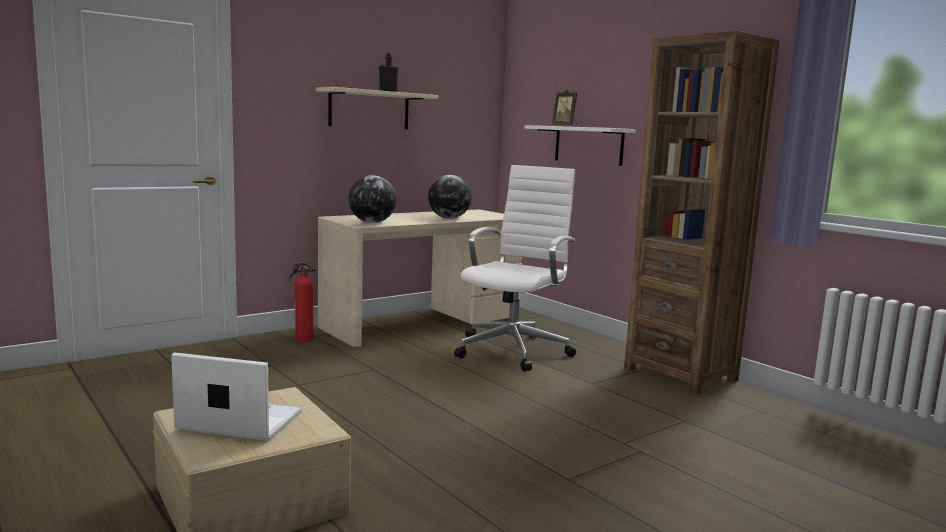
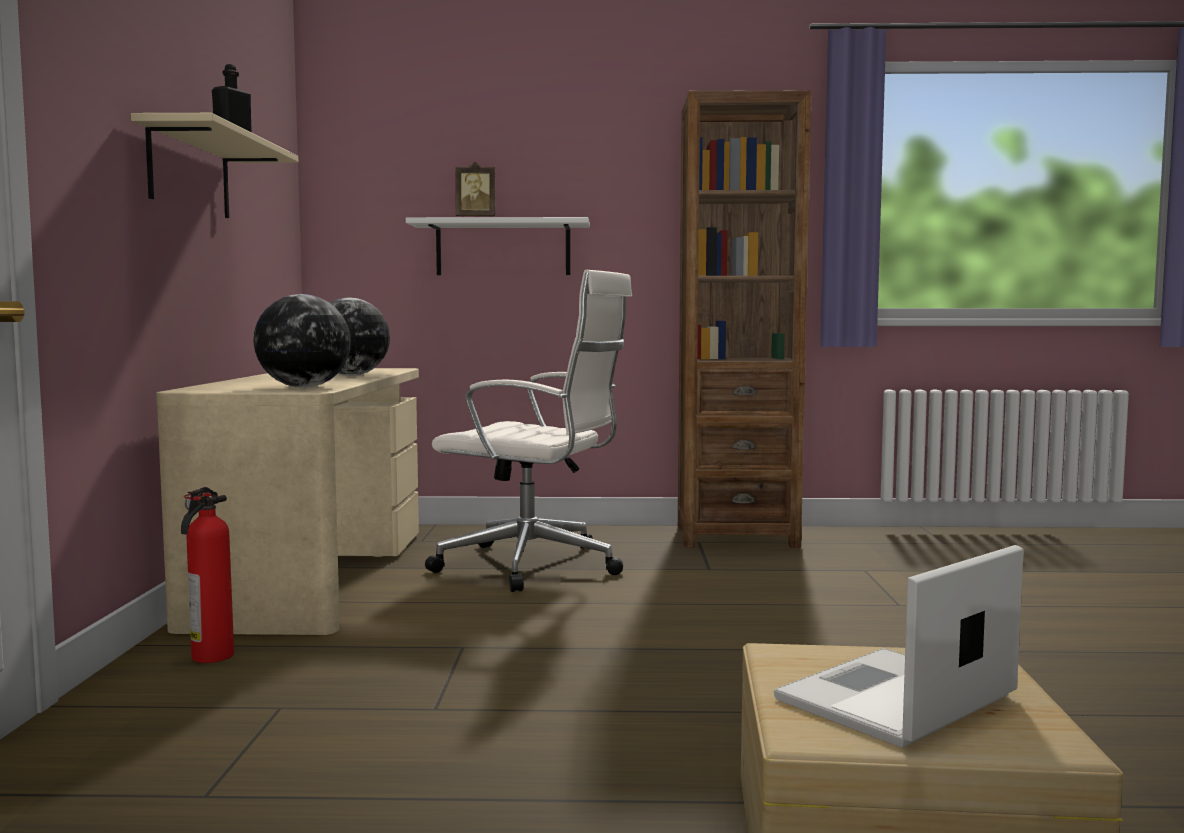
camera: 50 degrees left, 5 degrees down
white office chair [454,165,576,371] -> white office chair turned 135 degrees clockwise [425,270,632,592]

